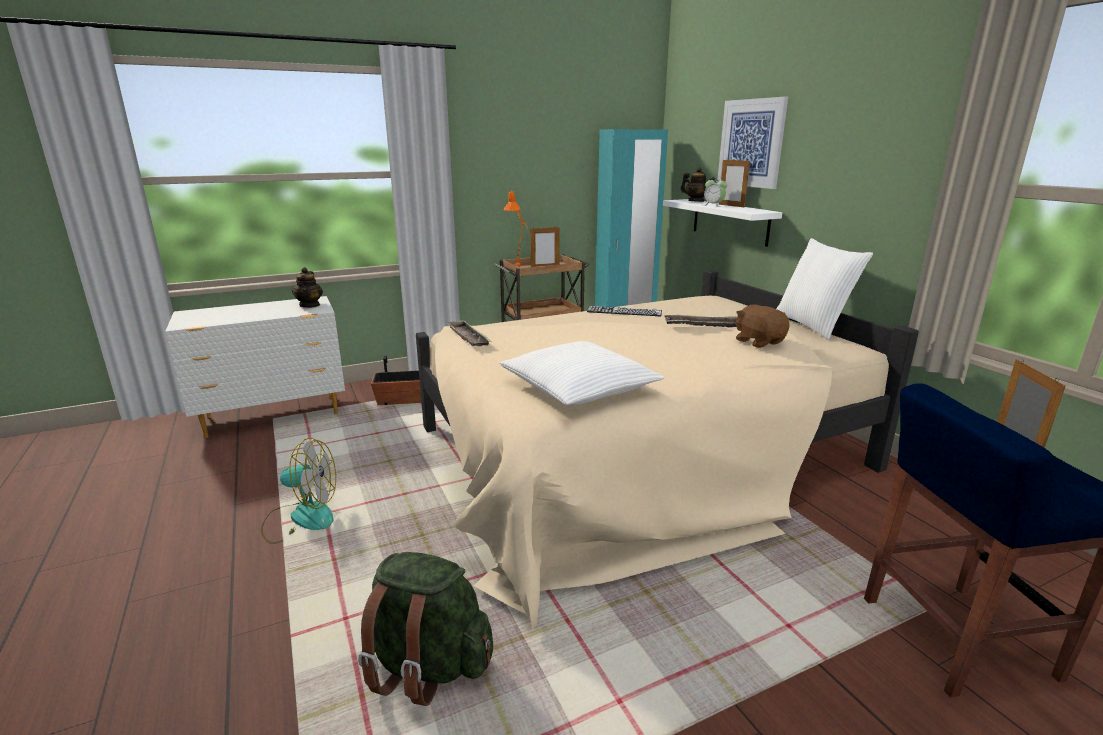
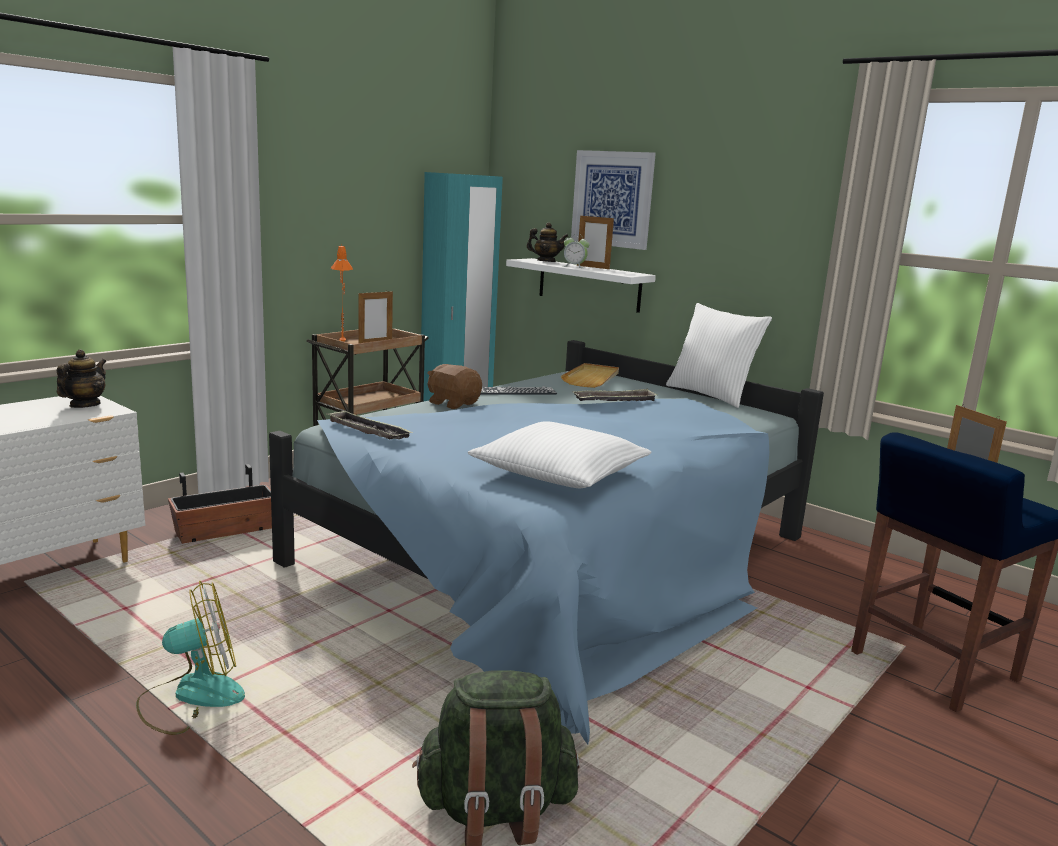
camera: 25 degrees left, 5 degrees down
teapot [292,267,323,308] -> teapot turned 135 degrees counterclockwise [57,349,107,408]
beige bed [416,270,919,629] -> blue bed [269,340,824,745]
brown plush toy [736,304,790,348] -> brown plush toy moved to [427,364,482,409]
none -> beige tray [561,363,619,388]

